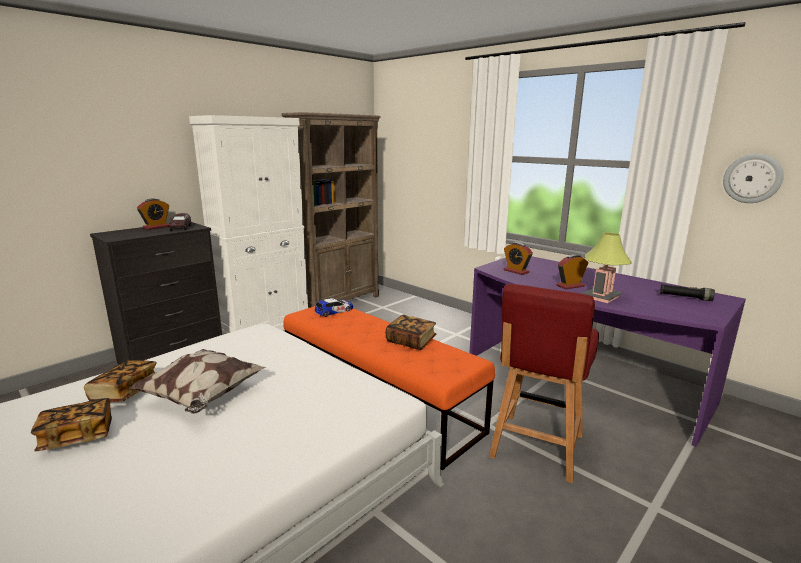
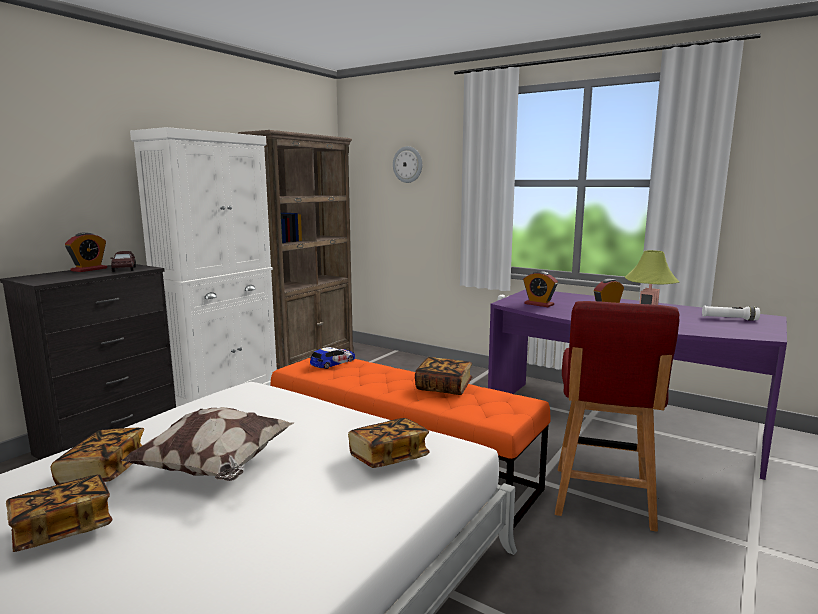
camera: 10 degrees left, 5 degrees down
black flashlight [660,284,715,301] -> white flashlight [702,305,760,321]
wall clock [723,154,784,203] -> wall clock moved to [393,146,422,183]
none -> book [348,418,430,468]

